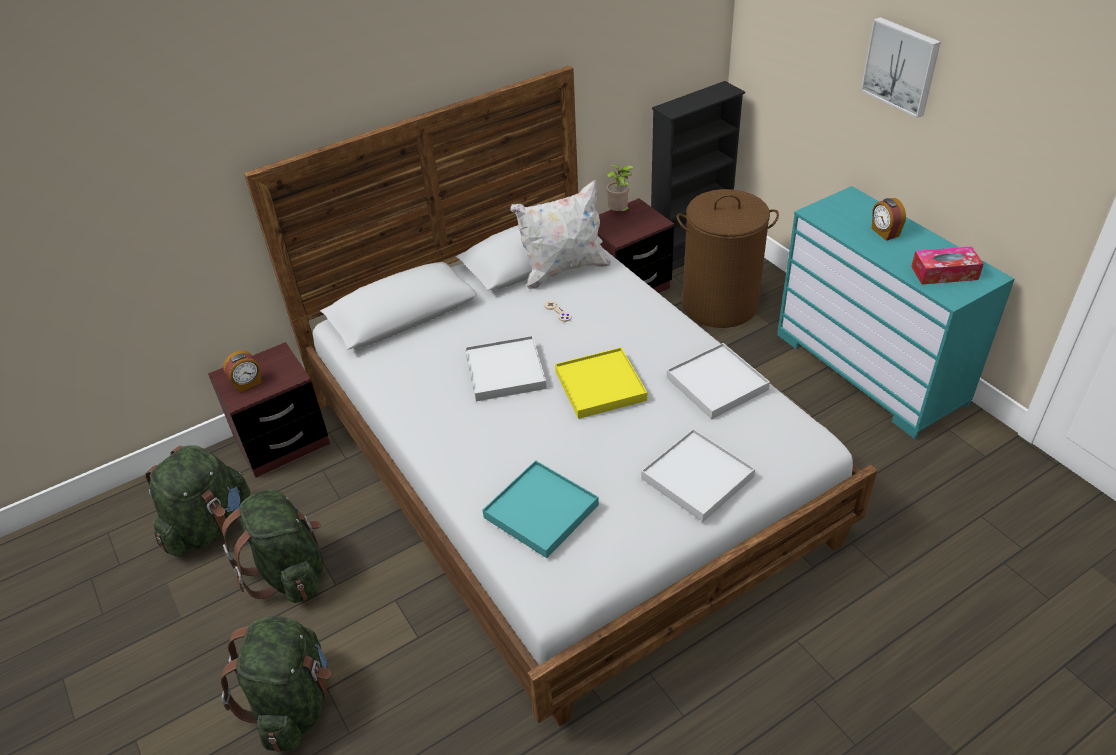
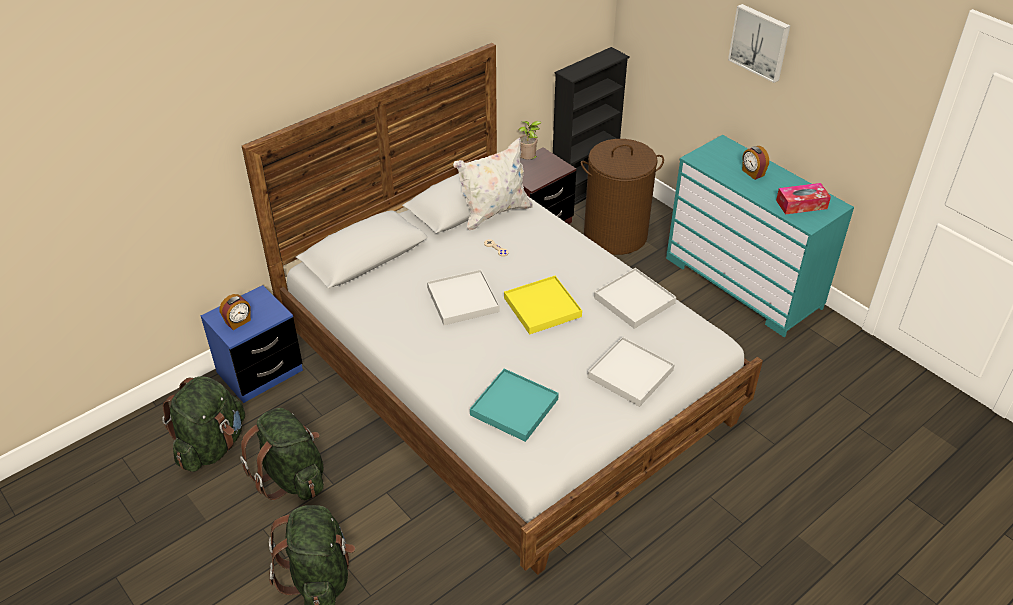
camera: 10 degrees left, 0 degrees up
brown nightstand [208,342,330,478] -> blue nightstand [201,285,303,403]

